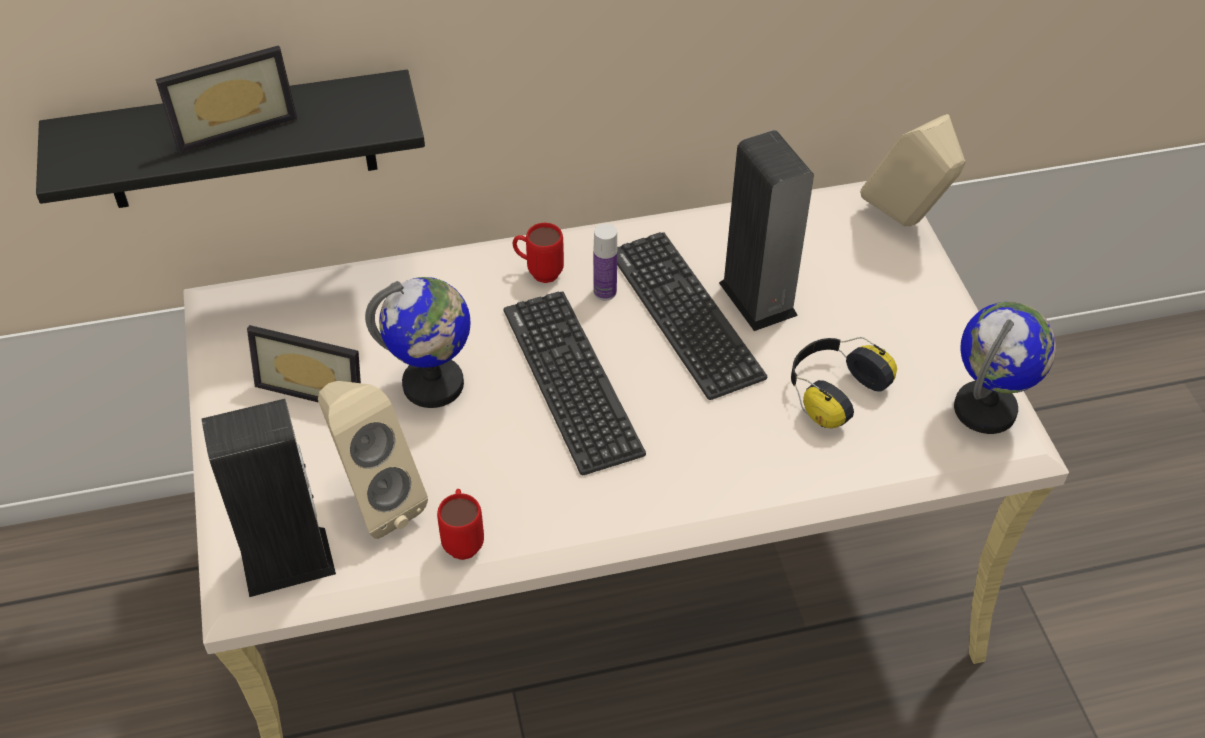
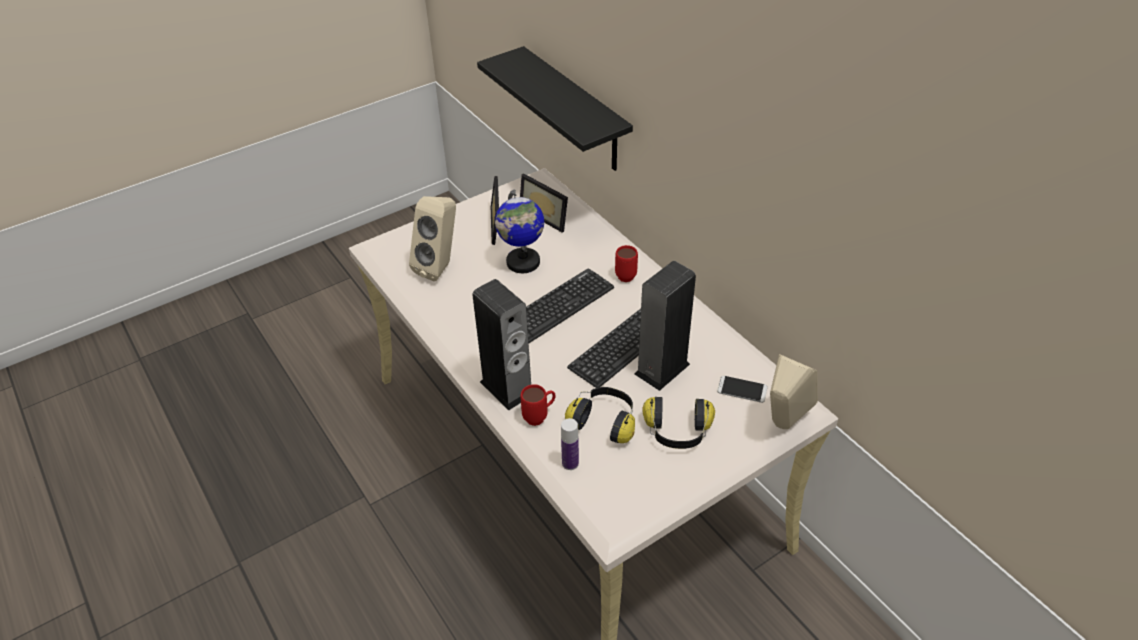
camera: 70 degrees right, 5 degrees down
picture frame [155,45,297,153] -> picture frame moved to [520,173,568,233]
speaker [201,399,336,597] -> speaker moved to [472,279,531,410]
red mug [437,489,484,560] -> red mug moved to [521,384,556,426]
bottle [593,224,617,300] -> bottle moved to [561,418,579,470]
globe [954,302,1056,434] -> none
none -> headphones [642,397,715,449]
none -> phone [717,376,768,403]

